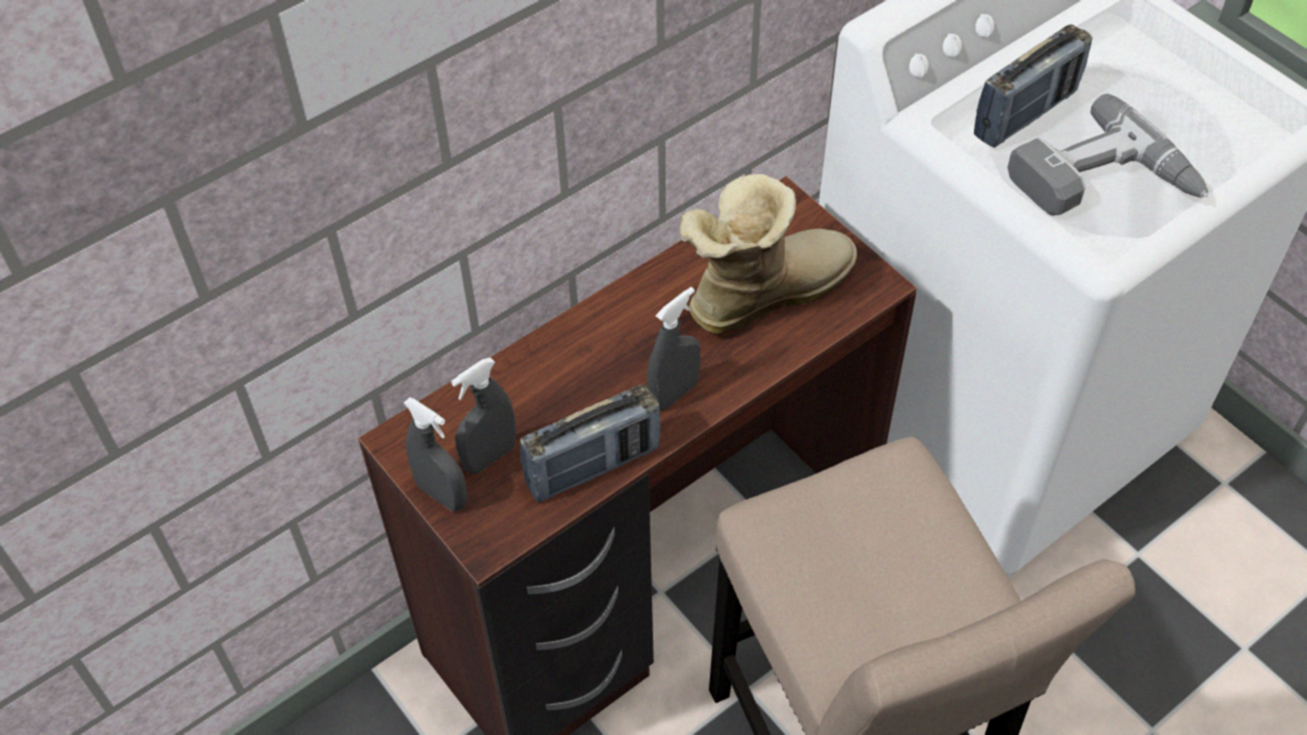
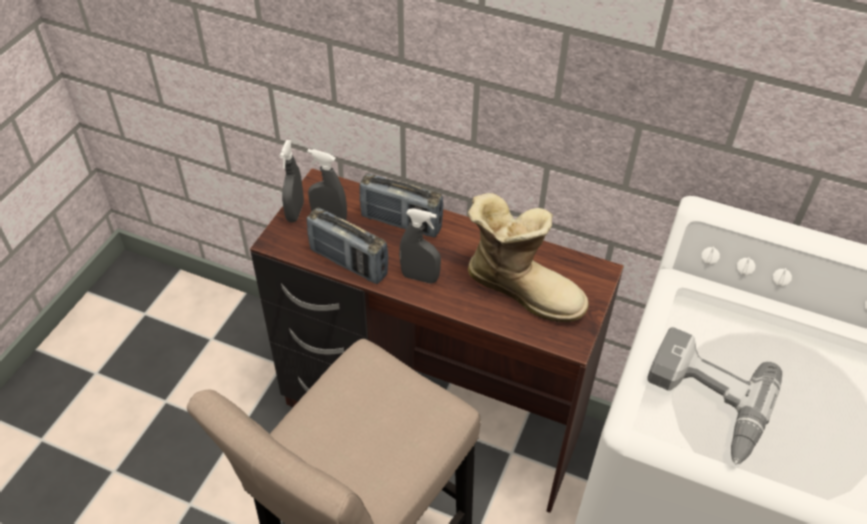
camera: 60 degrees right, 5 degrees down
radio [974,24,1092,148] -> radio moved to [360,173,443,238]

